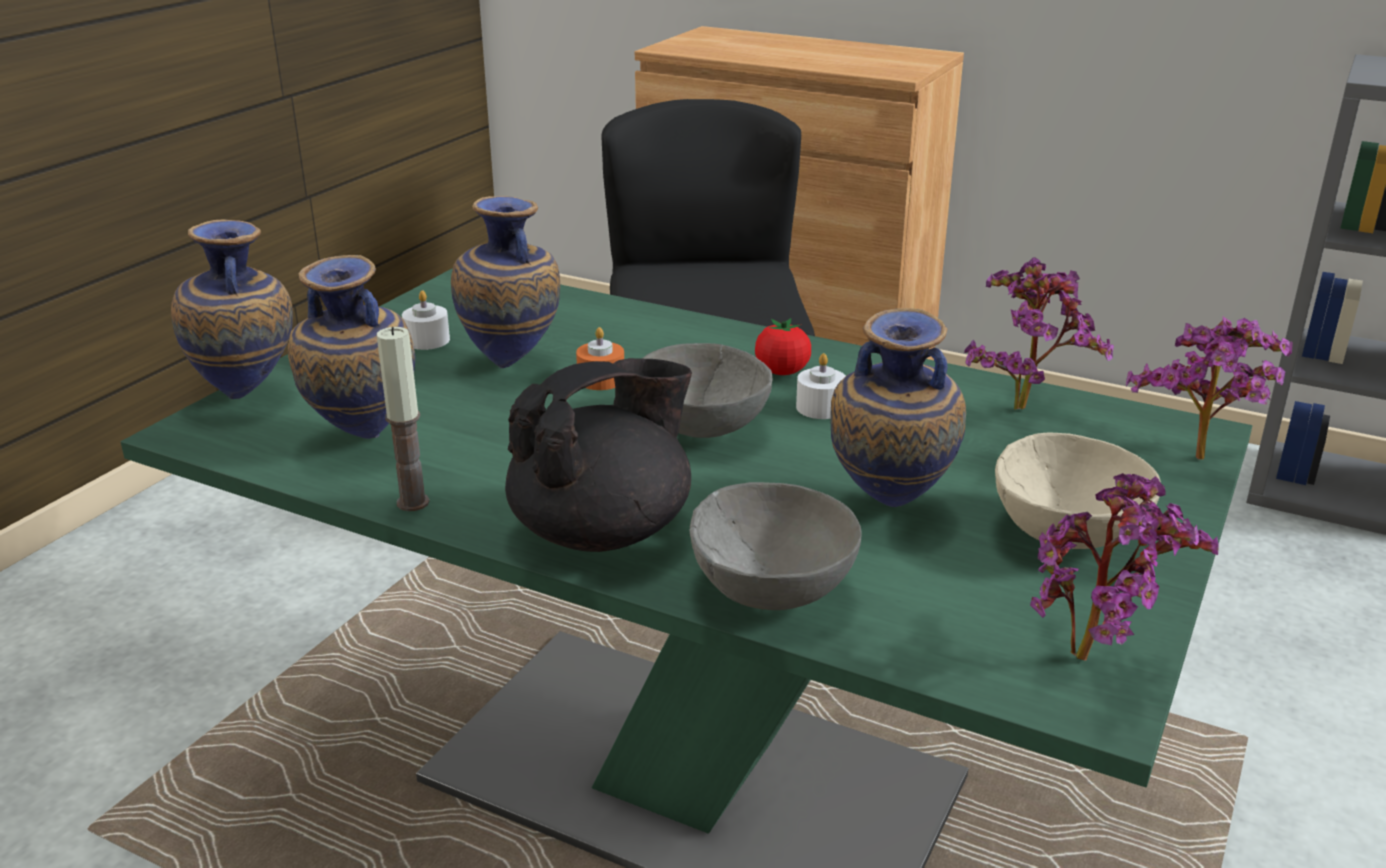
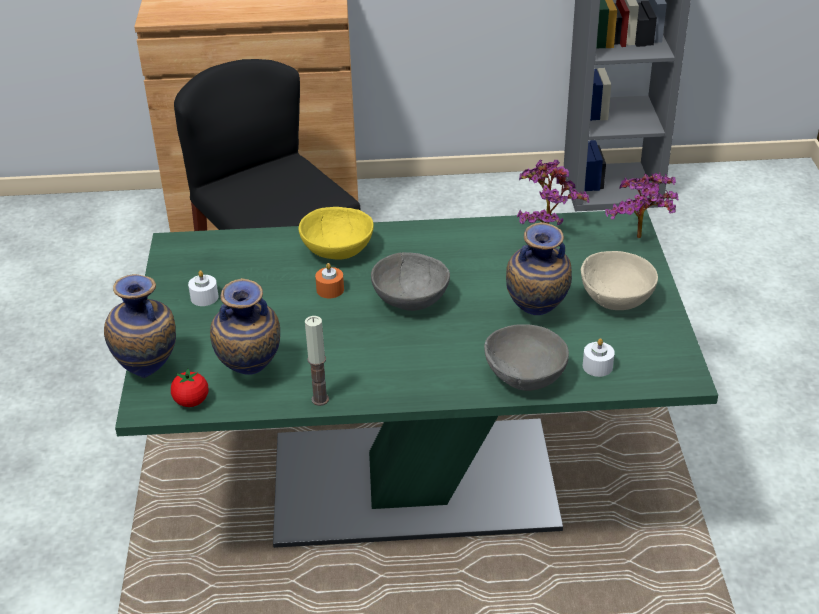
camera: 30 degrees left, 10 degrees up
vase [451,196,560,368] -> none
black teapot [505,358,692,552] -> none
tomato [755,318,811,375] -> tomato moved to [171,369,208,407]
white candle [796,353,846,419] -> white candle moved to [583,338,615,377]
potted plant [1030,473,1219,661] -> none
none -> yellow bowl [299,207,374,260]

